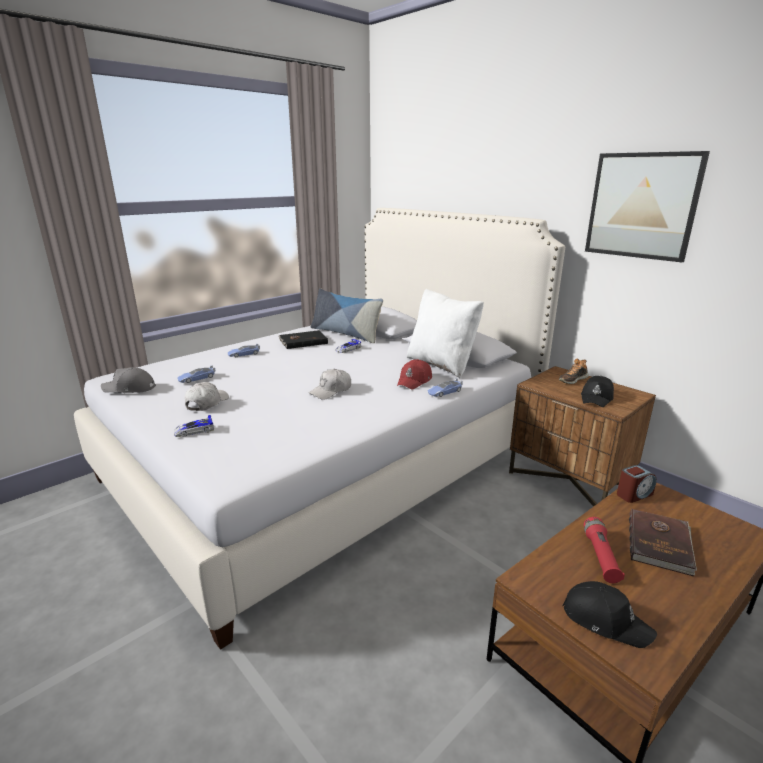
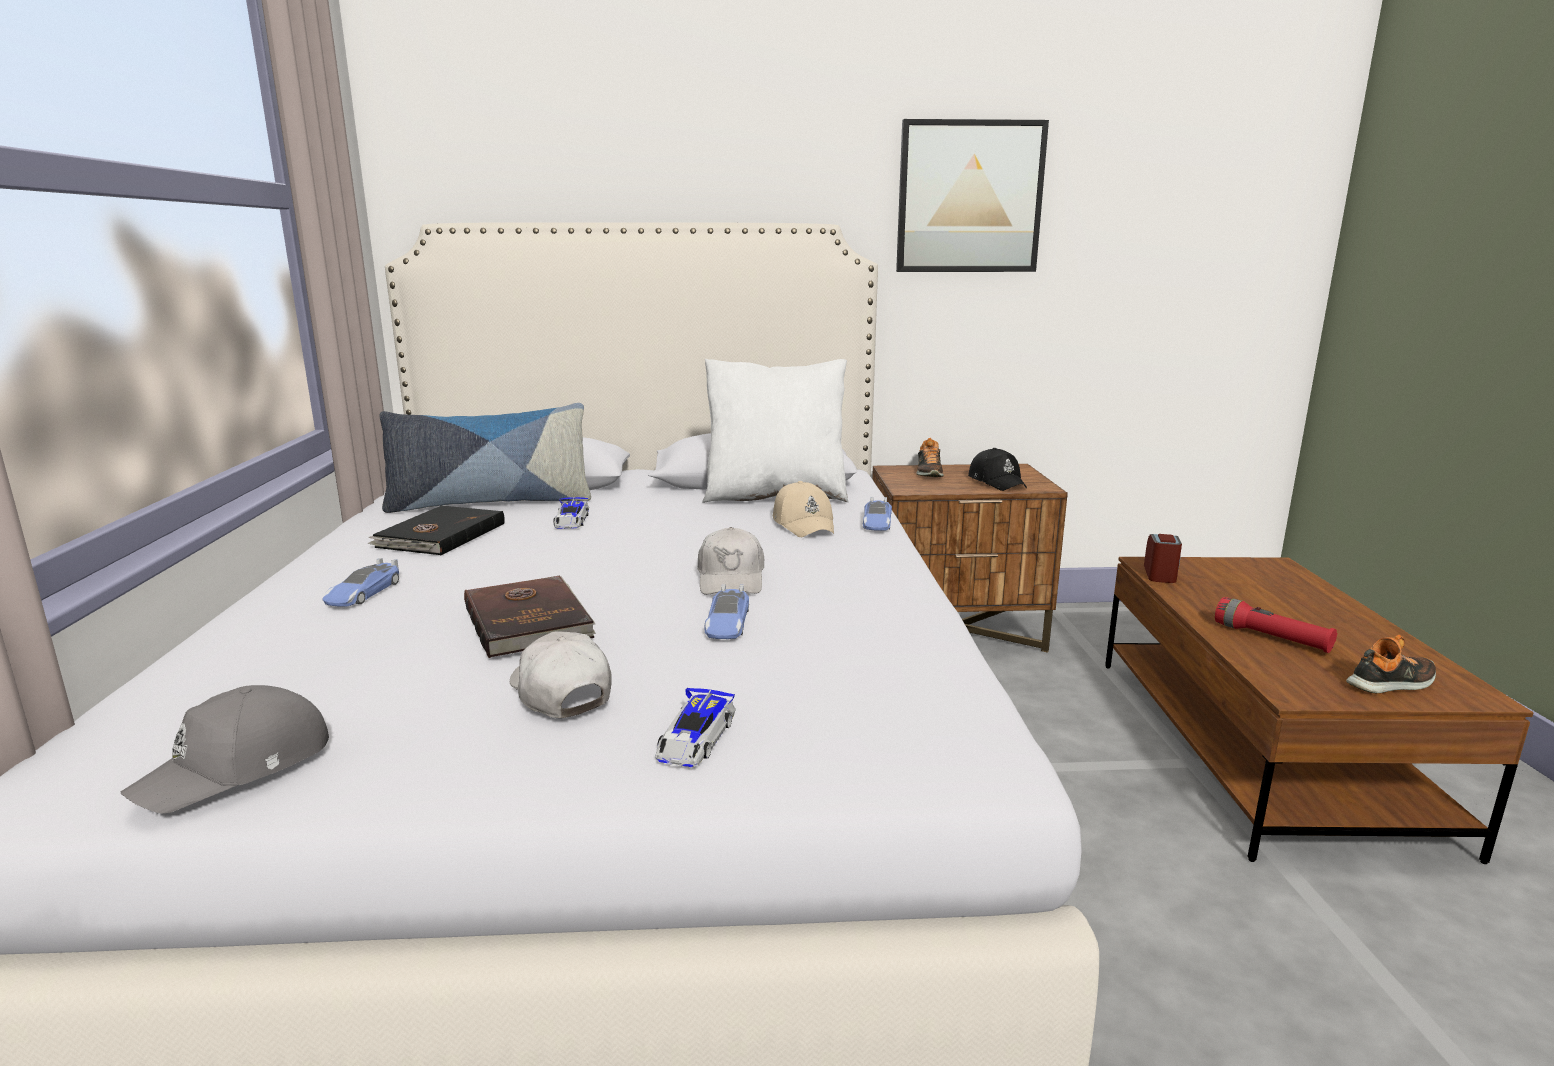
camera: 50 degrees left, 5 degrees down
toy car [178,366,215,383] -> toy car moved to [704,584,749,639]
red cap [397,359,432,389] -> beige cap [773,481,834,537]
black cap [563,581,657,648] -> shoe [1346,635,1436,693]
brown book [629,509,697,576] -> brown book moved to [464,576,596,658]

